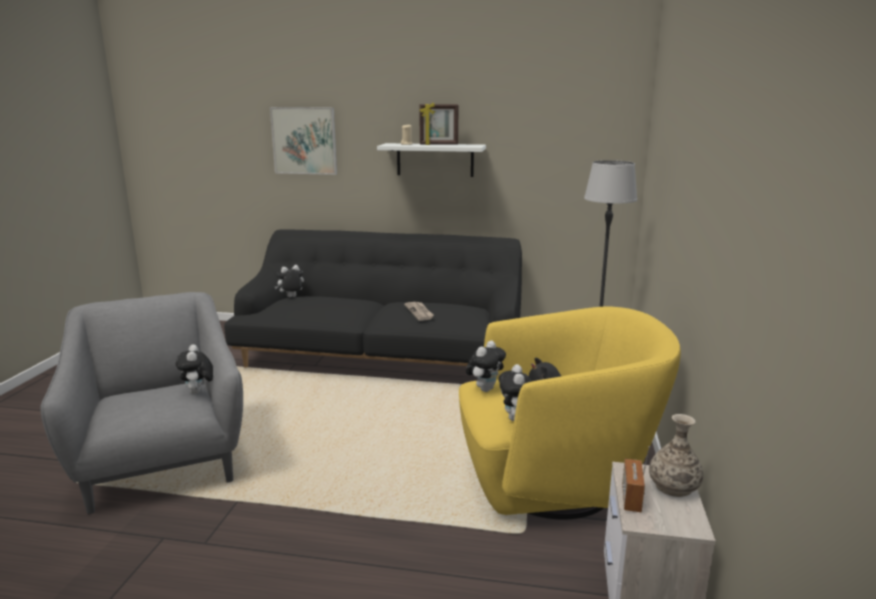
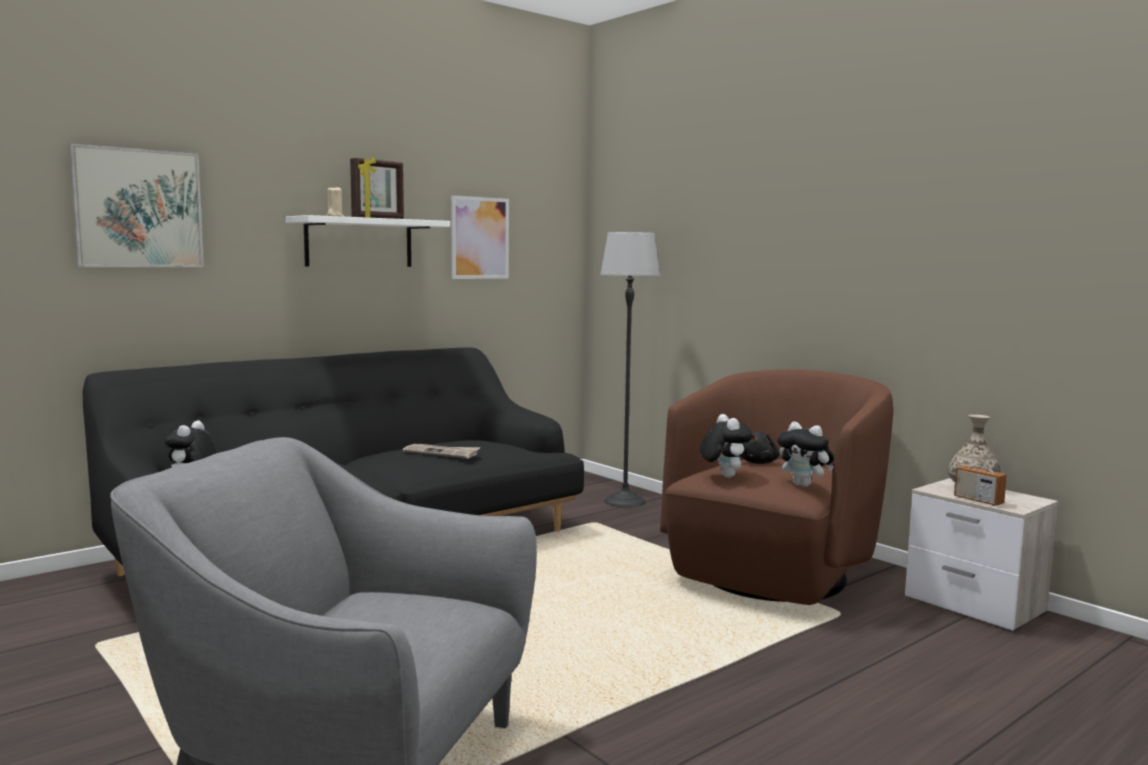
camera: 50 degrees left, 10 degrees down
plush toy [176,344,213,394] -> none
yellow armchair [459,306,681,520] -> brown armchair [660,369,893,605]
none -> picture [451,195,509,279]

